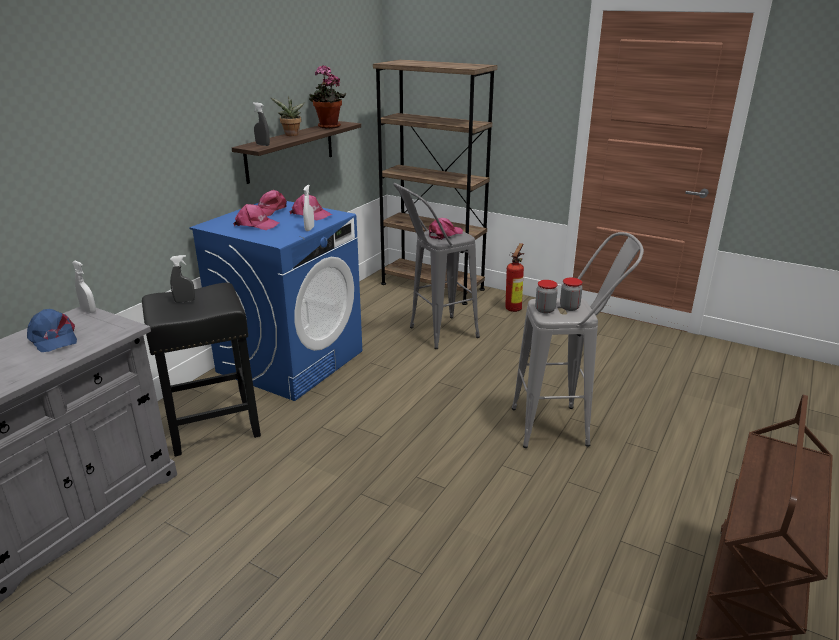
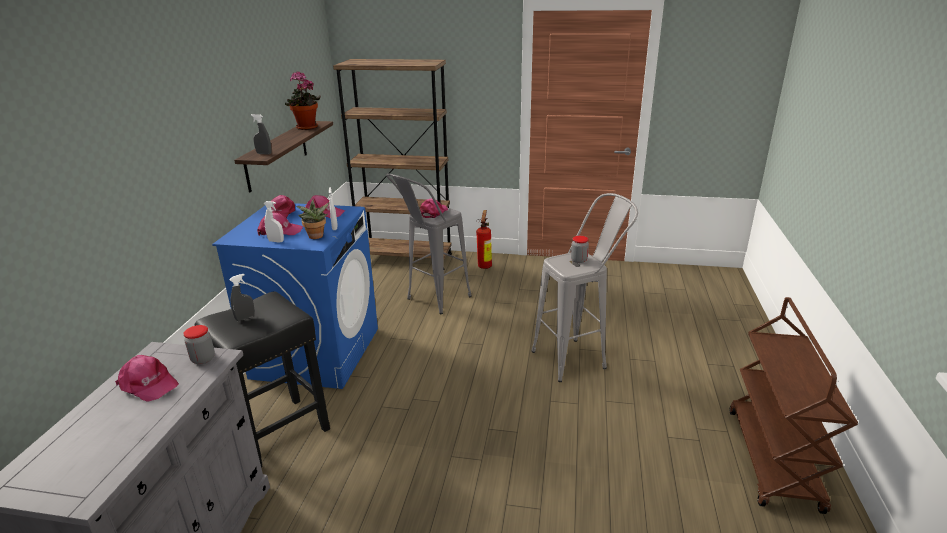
camera: 20 degrees left, 0 degrees up
blue cap [27,309,77,352] -> pink cap [115,355,179,402]
white spray bottle [72,261,96,313] -> white spray bottle moved to [264,201,284,243]
potted plant [271,96,305,136] -> potted plant moved to [296,199,330,239]
jar [535,280,558,314] -> jar moved to [184,325,215,365]

